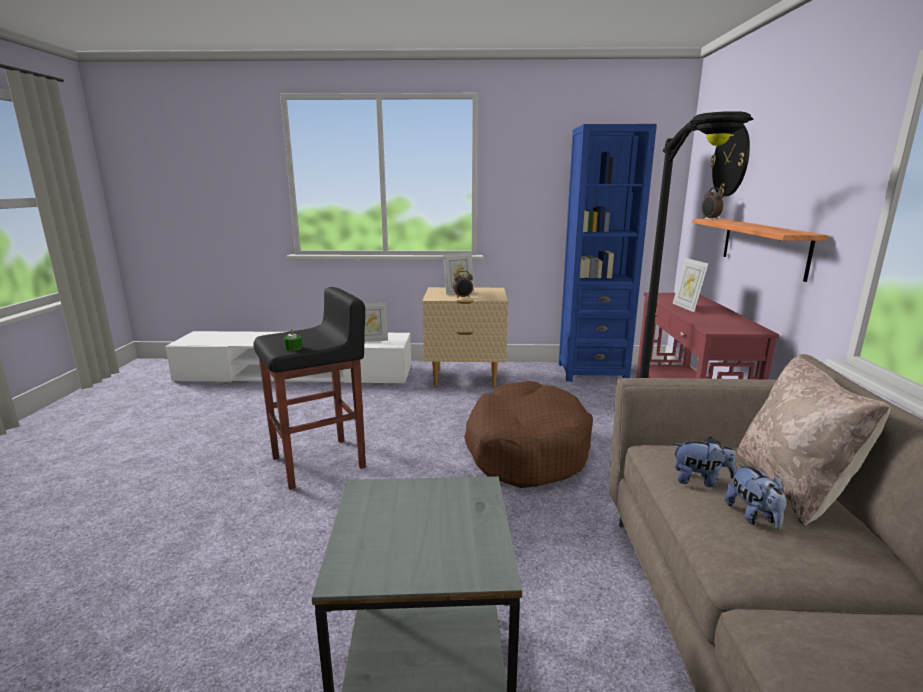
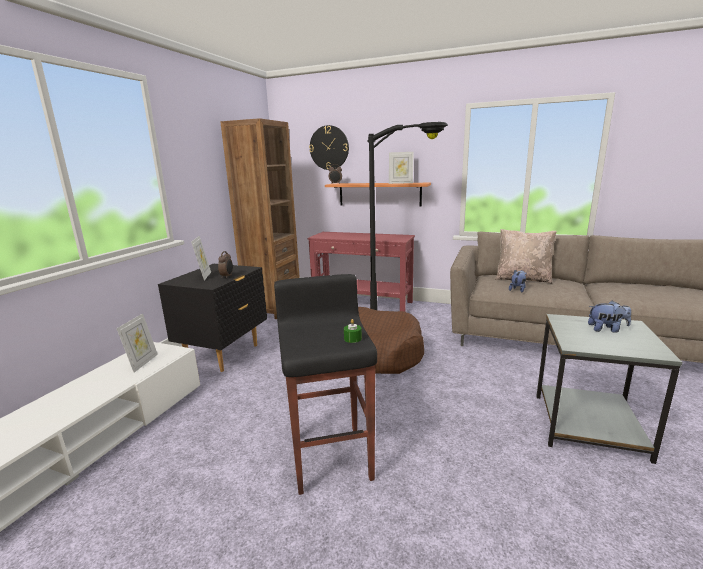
camera: 70 degrees left, 0 degrees up
beige nightstand [422,287,508,387] -> black nightstand [158,264,267,372]
blue bookcase [559,124,657,382] -> brown bookcase [221,118,300,319]
picture frame [673,258,708,312] -> picture frame moved to [389,152,414,184]
plush toy [725,463,787,530] -> plush toy moved to [588,301,631,333]

